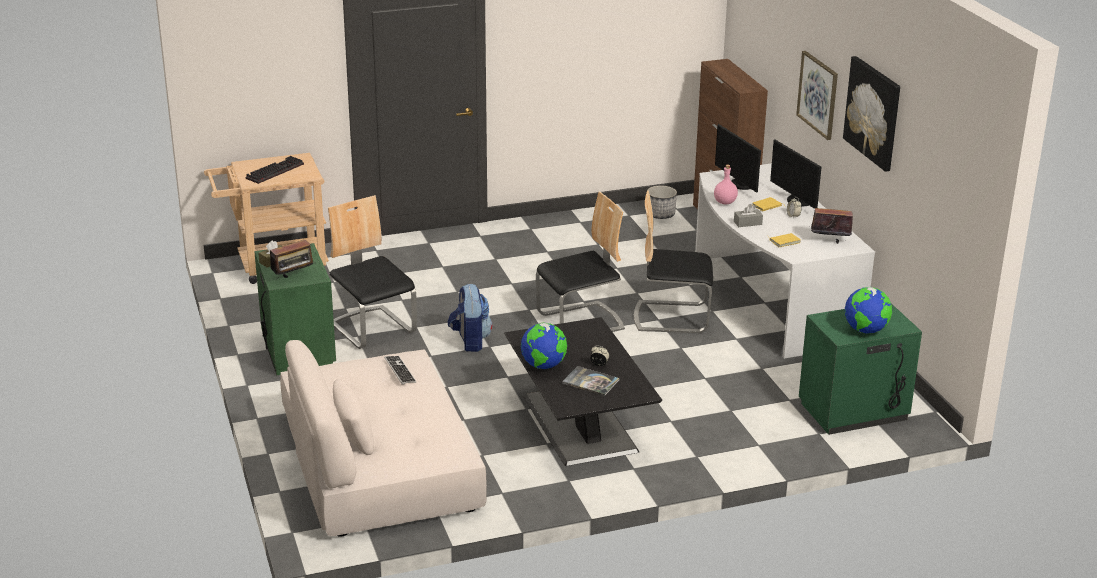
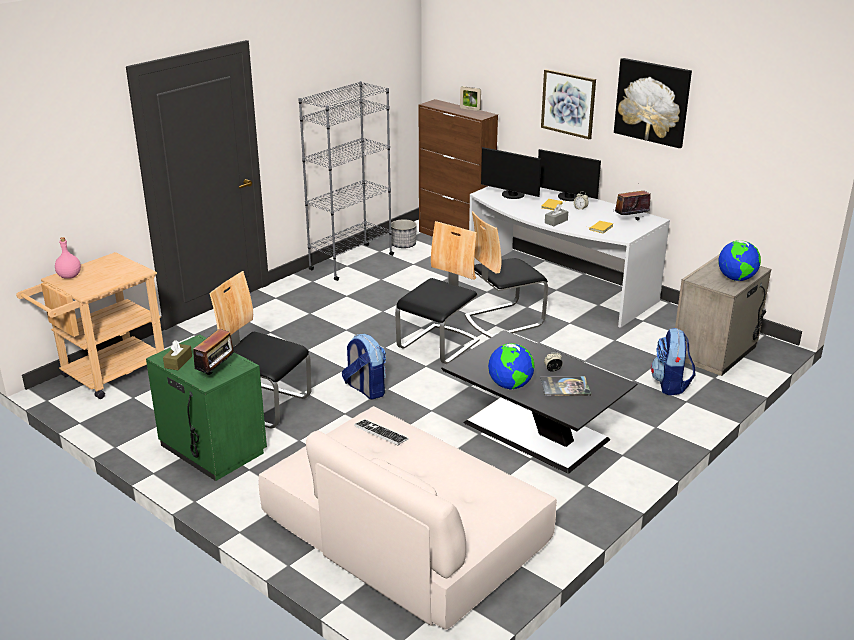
camera: 30 degrees left, 0 degrees up
keyboard [246,156,304,184] -> none
pink bottle [714,165,738,205] -> pink bottle moved to [55,237,81,279]
green nightstand [799,303,922,435] -> beige nightstand [675,254,771,376]
none -> grey bookcase [299,81,394,281]
none -> picture frame [460,86,481,111]
none -> backpack [651,328,695,395]

